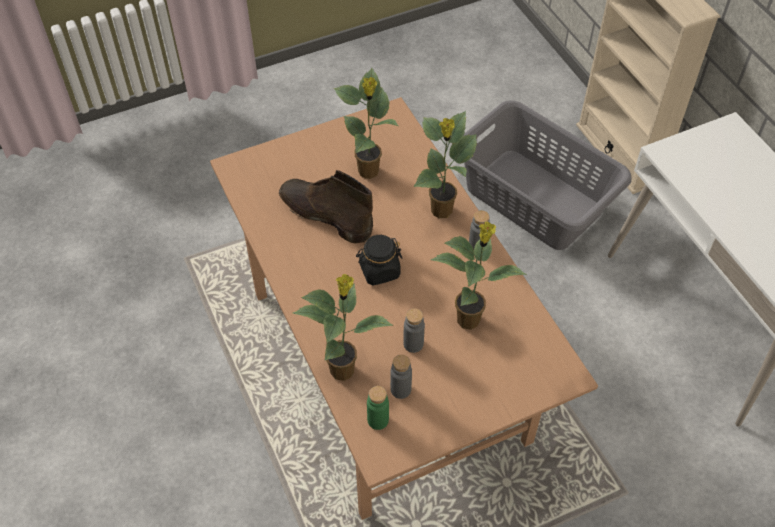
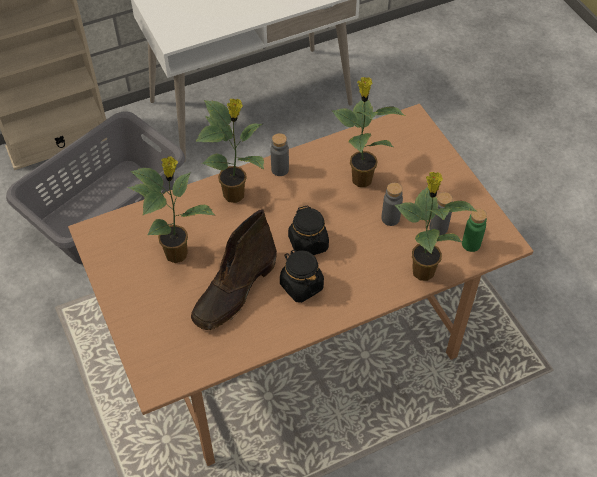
camera: 90 degrees left, 0 degrees up
none -> black jar [280,249,324,303]

